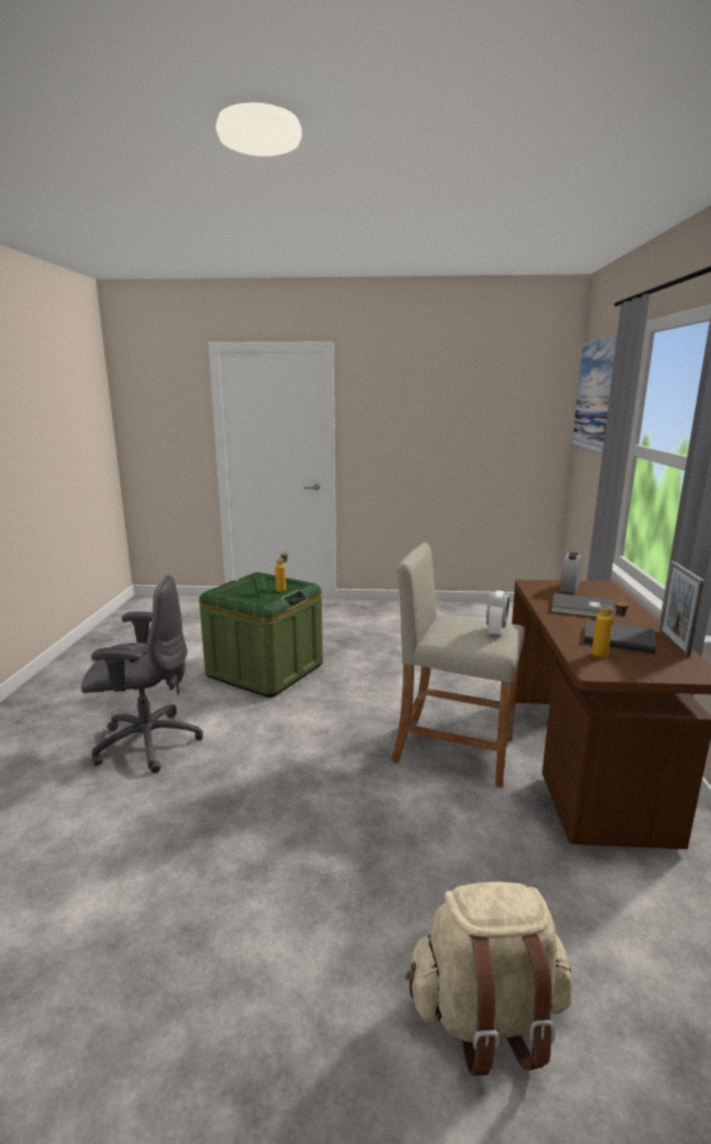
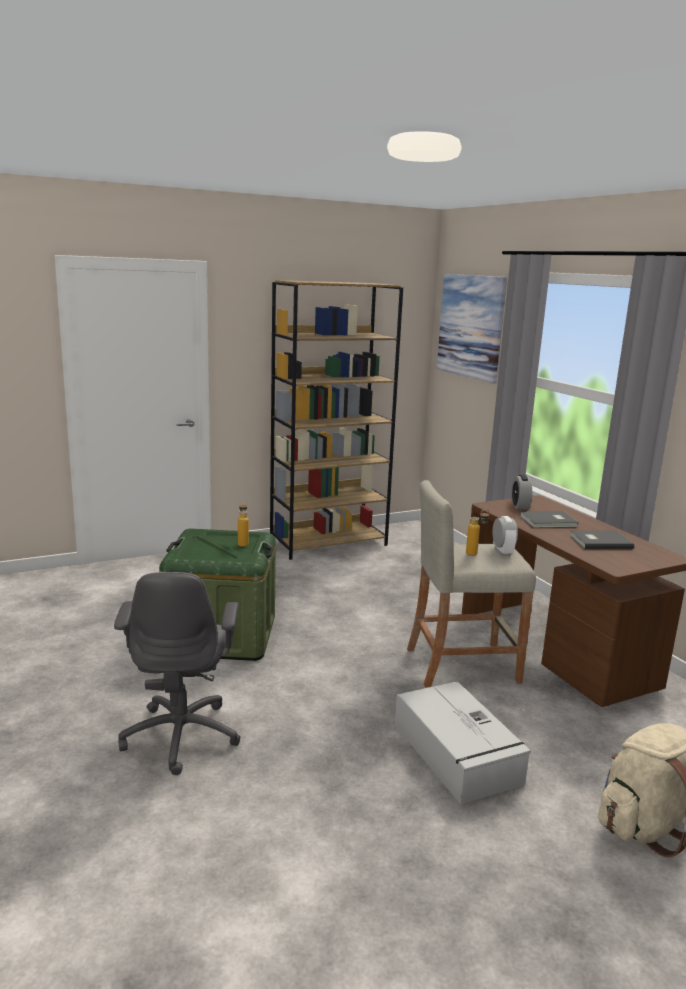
camera: 30 degrees left, 0 degrees up
grey office chair [81,575,203,773] -> grey office chair turned 120 degrees clockwise [114,572,241,775]
bottle [592,597,630,658] -> bottle moved to [466,509,489,556]
picture frame [659,561,704,657] -> none
none -> brown bookcase [270,280,403,560]
none -> grey storage box [395,682,531,804]

